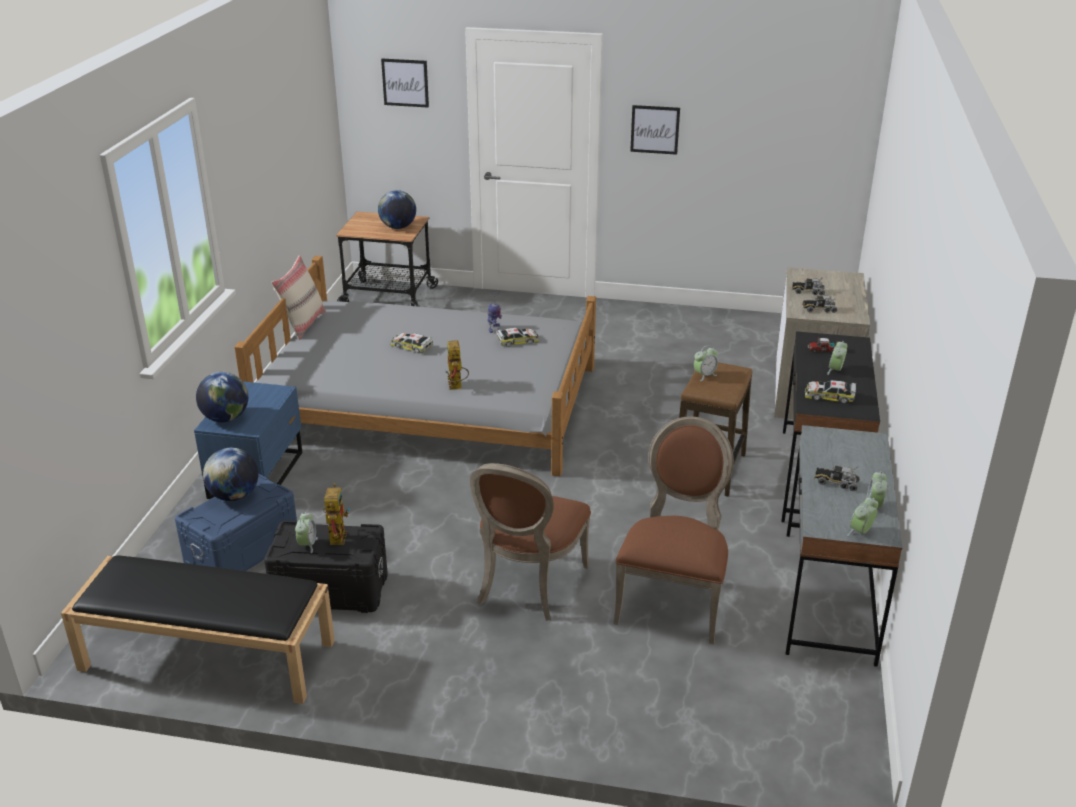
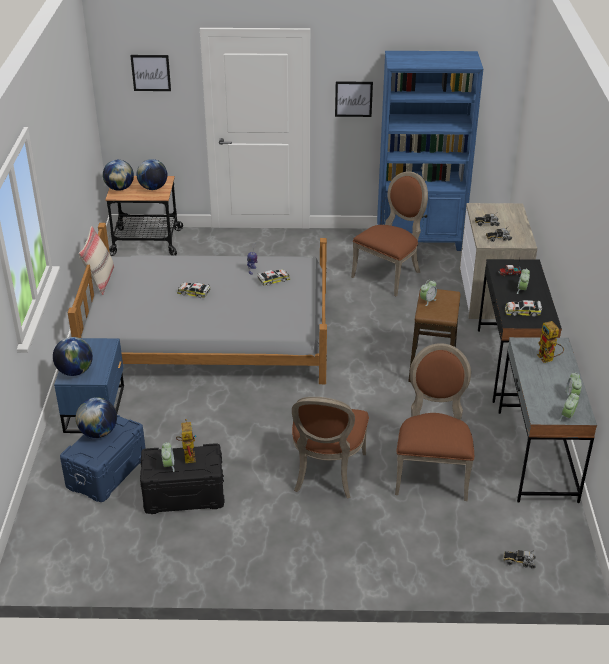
camera: 10 degrees left, 5 degrees up
black bench [61,555,335,704] -> none
toy robot [445,340,469,390] -> toy robot moved to [537,321,564,363]
toy truck [814,466,860,491] -> toy truck moved to [504,550,536,569]
none -> globe [103,160,134,191]
none -> brown chair [351,172,428,296]
none -> blue bookcase [377,51,483,251]

